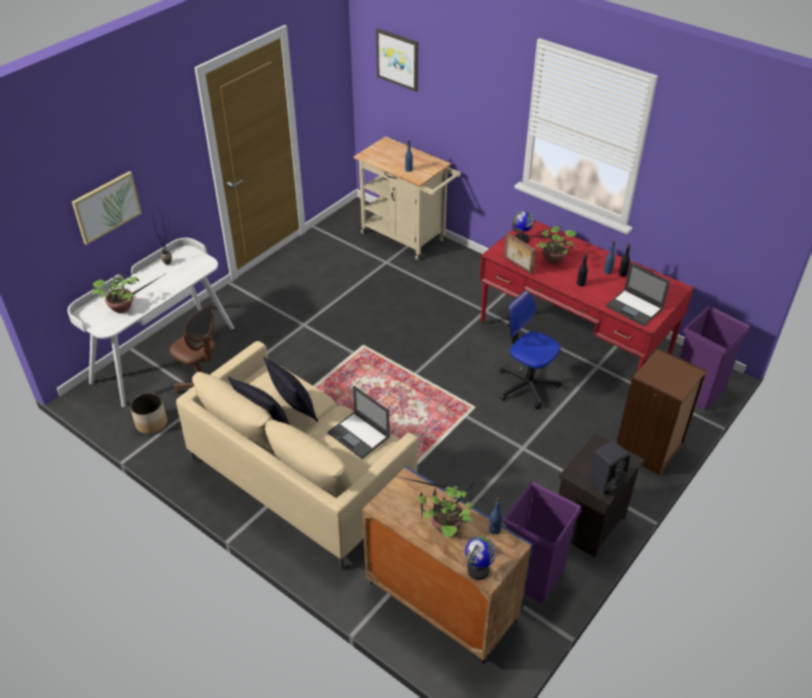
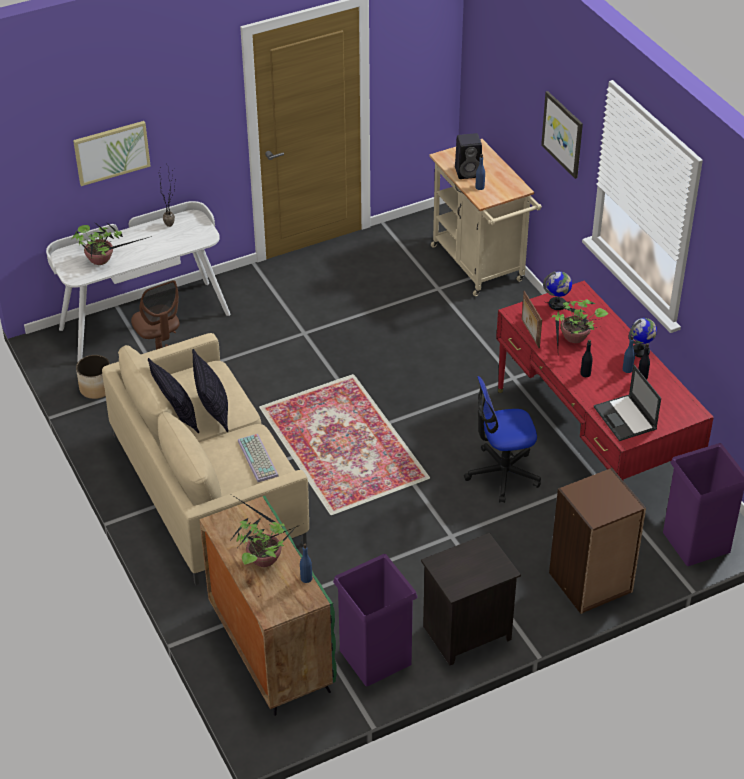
camera: 25 degrees right, 0 degrees up
laptop [328,386,390,459] -> keyboard [238,434,279,482]
blue cabinet [362,466,533,664] -> green cabinet [199,496,337,716]
picture [376,28,418,92] -> picture moved to [541,91,583,179]
globe [465,536,496,580] -> globe moved to [629,318,657,358]
office chair [499,291,561,409] -> office chair turned 75 degrees counterclockwise [464,376,541,503]
black speaker [589,440,630,495] -> black speaker moved to [455,133,482,179]

